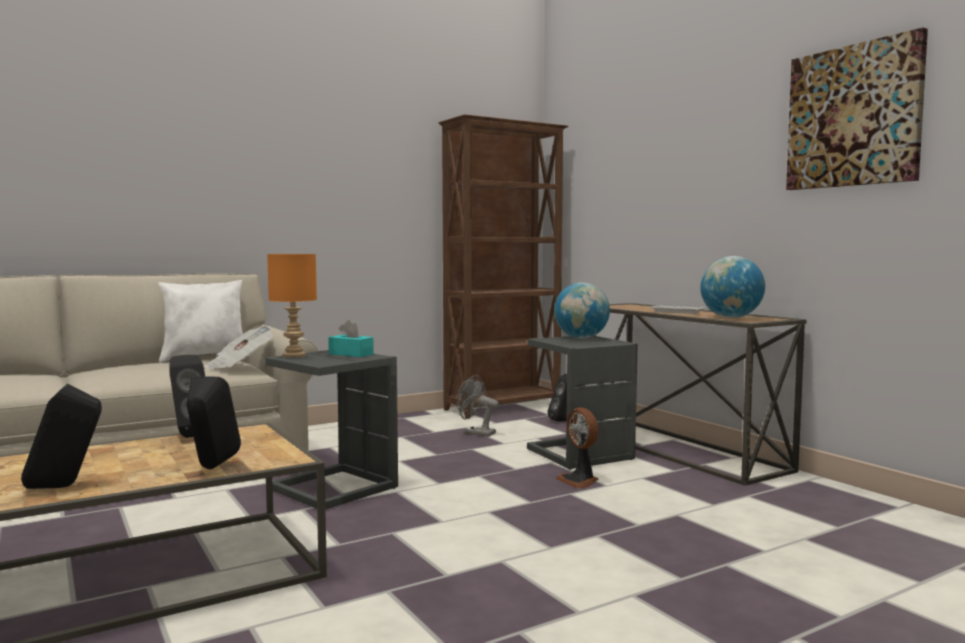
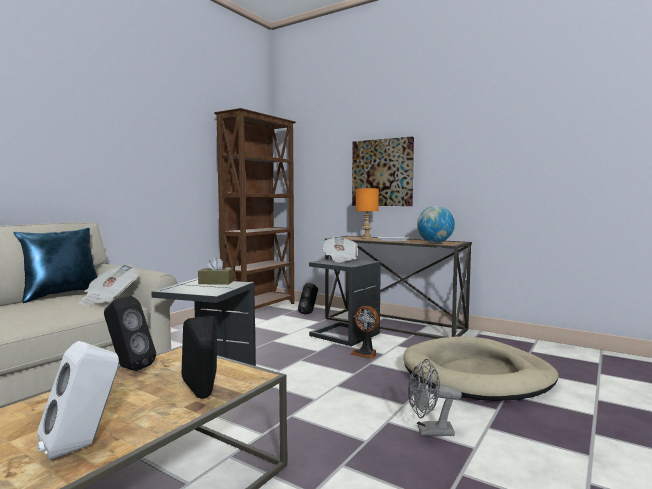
camera: 25 degrees left, 0 degrees up
black speaker [21,384,102,489] -> white speaker [37,341,119,460]
white pillow [158,280,250,363] -> blue pillow [14,228,97,303]
orange table lamp [267,254,317,358] -> orange table lamp moved to [356,188,379,239]
turquoise tissue box [329,320,374,357] -> brown tissue box [198,257,233,285]
grey fan [457,375,499,437] -> grey fan moved to [408,359,462,436]
globe [554,283,610,338] -> newspaper [322,236,358,262]
picture [786,27,928,190] -> picture moved to [352,137,414,206]
none -> beige dog bed [403,336,559,401]

